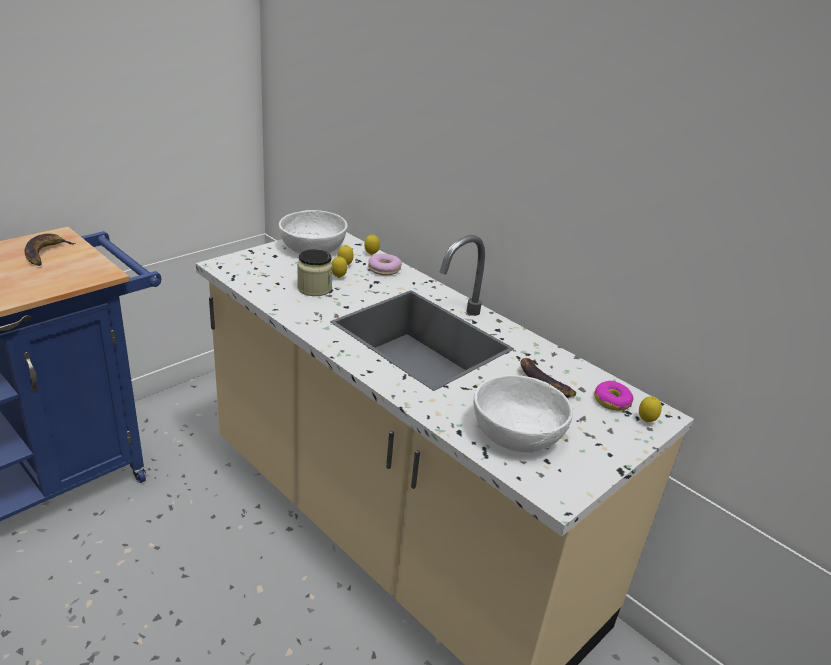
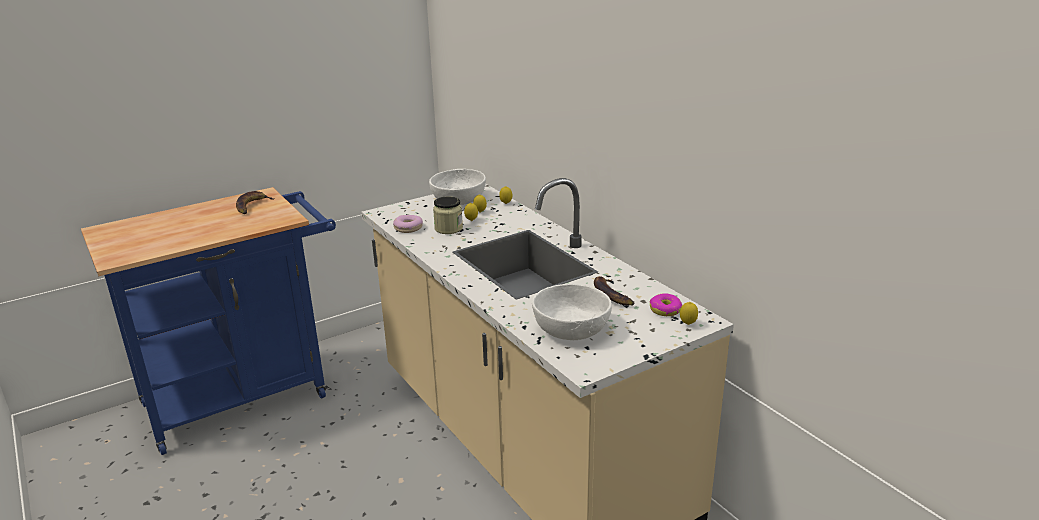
camera: 15 degrees right, 5 degrees down
donut [368,254,402,276] -> donut moved to [393,215,423,233]

